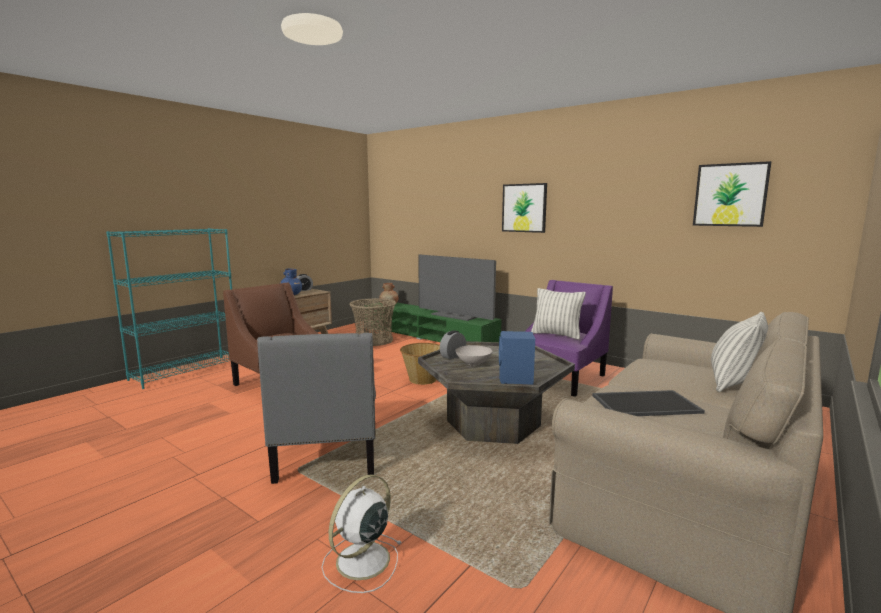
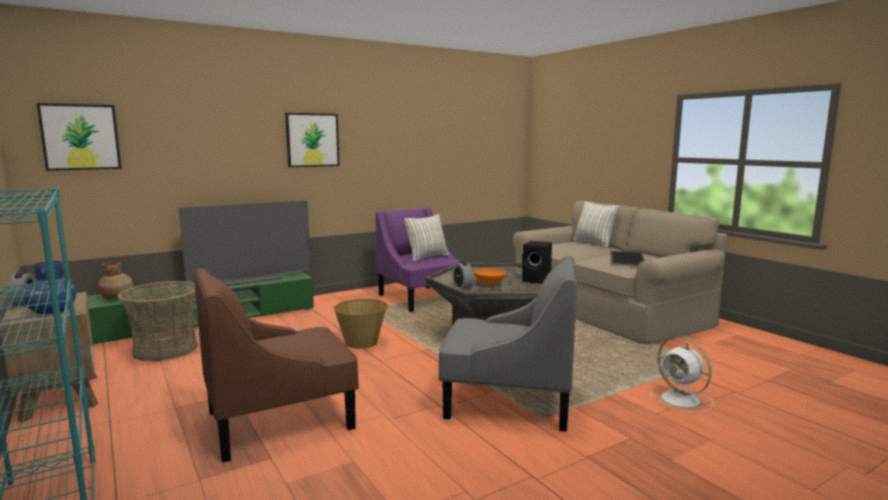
camera: 70 degrees left, 0 degrees up
white bowl [455,345,493,366] -> orange bowl [473,268,507,286]
blue speaker [499,331,535,384] -> black speaker [522,241,552,284]
picture [693,161,771,227] -> picture moved to [37,103,122,171]

